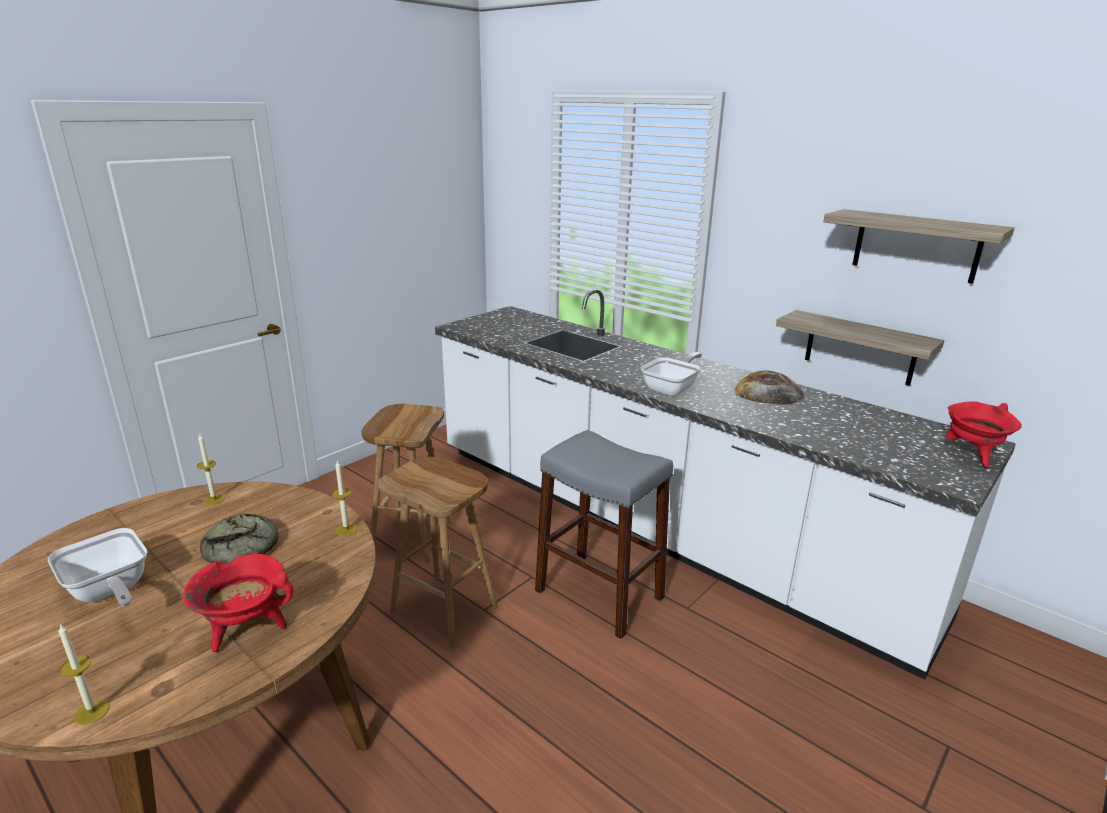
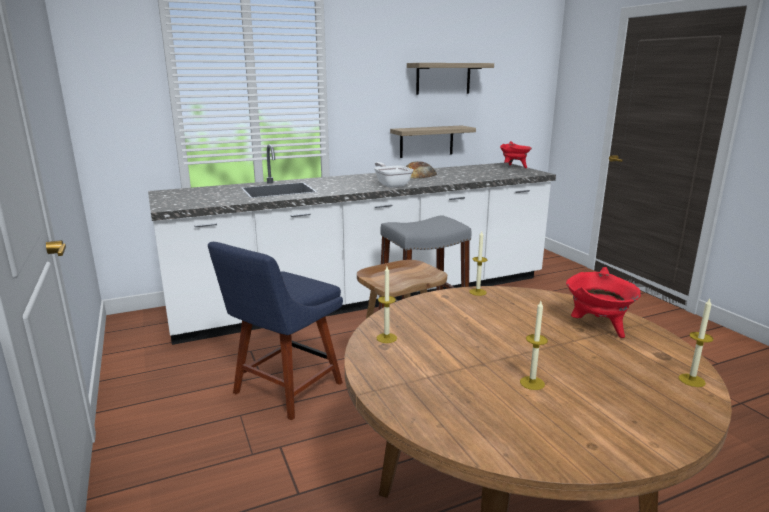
camera: 65 degrees left, 5 degrees down
frying pan [48,528,147,607] -> candle [520,301,548,390]
bread [200,514,279,564] -> none
brown stool [362,404,451,563] -> blue chair [208,242,343,421]

